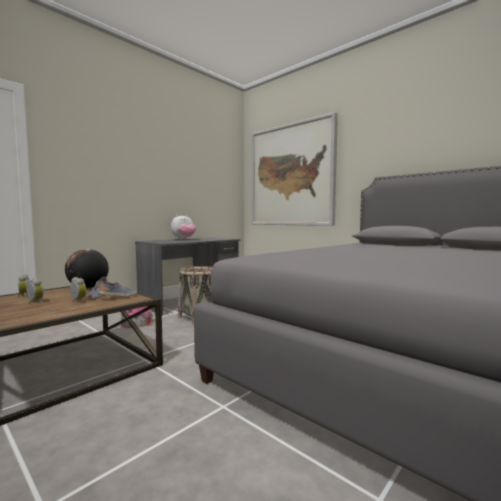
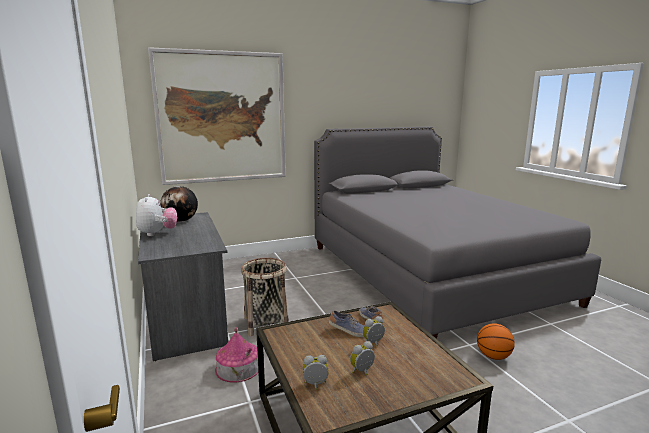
camera: 65 degrees left, 10 degrees up
globe [65,249,109,289] -> globe moved to [160,186,198,222]
none -> basketball [477,323,515,360]

